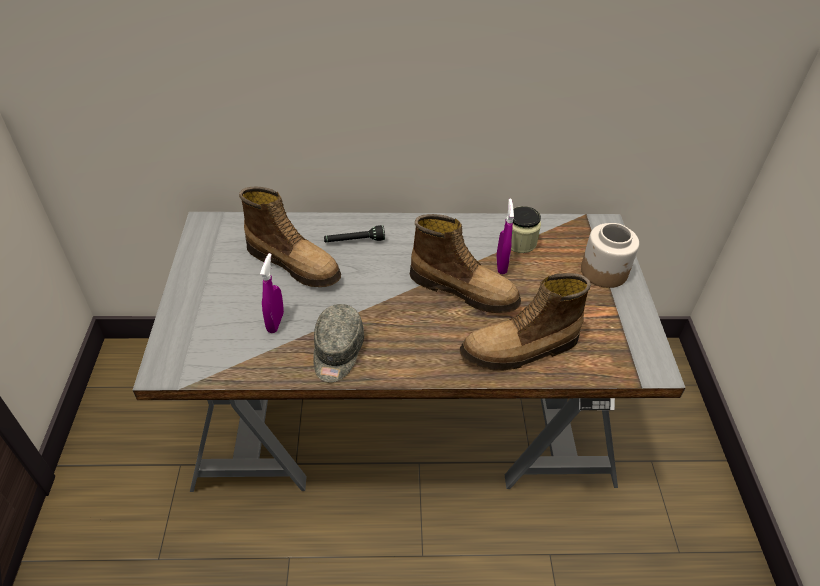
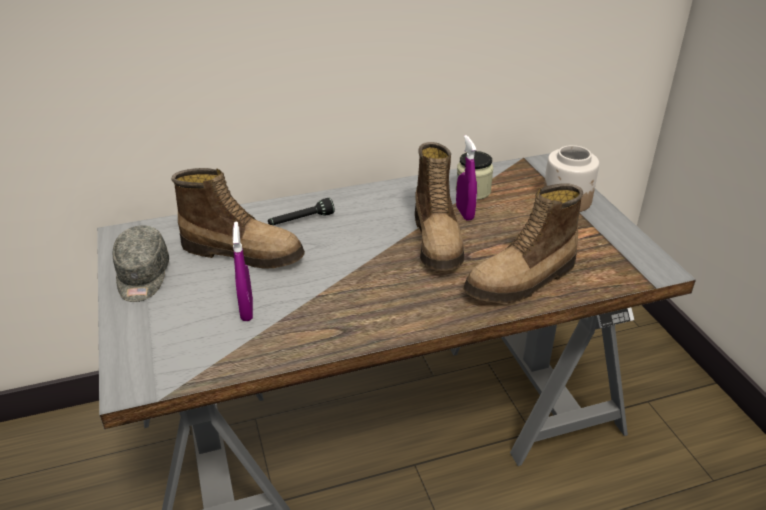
camera: 15 degrees left, 10 degrees down
grey cap [313,304,364,382] -> grey cap moved to [112,225,169,302]
boot [410,214,521,313] -> boot turned 75 degrees clockwise [415,142,464,271]

